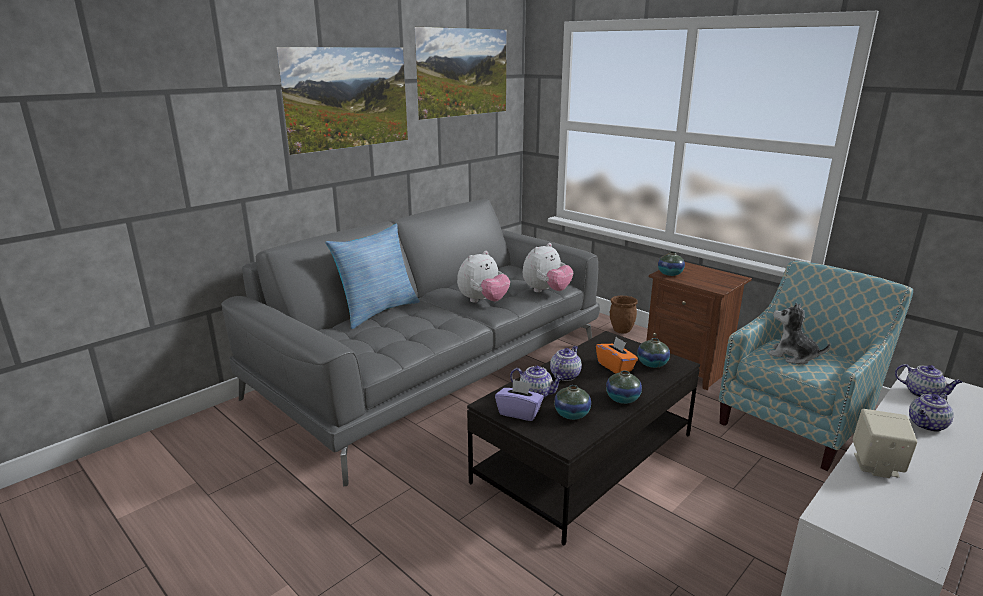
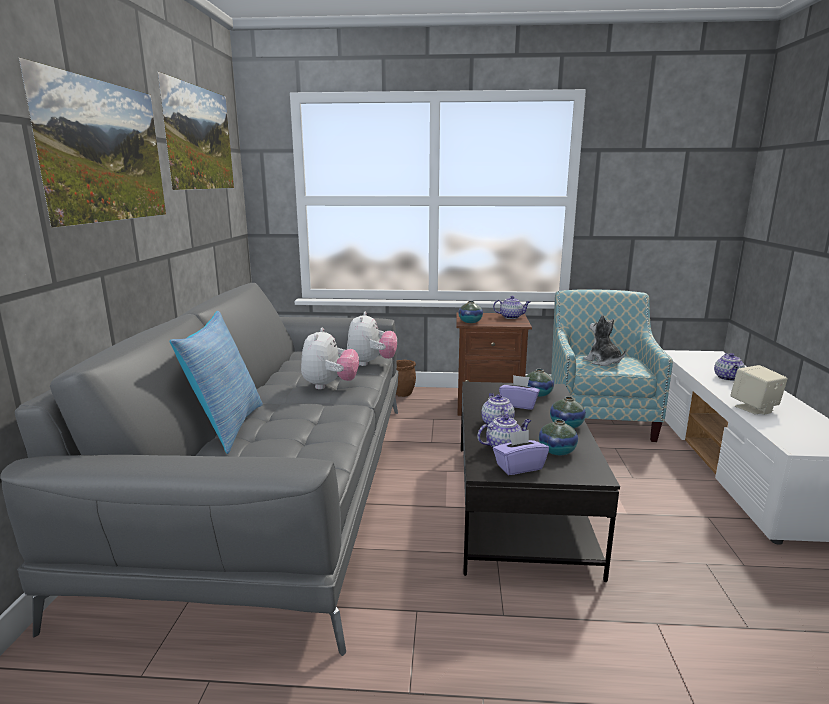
camera: 40 degrees left, 5 degrees down
orange tissue box [596,337,638,373] -> purple tissue box [499,375,540,410]
plush toy [768,303,830,364] -> plush toy turned 60 degrees clockwise [583,315,626,366]
teapot [895,364,963,397] -> teapot moved to [493,296,530,319]

